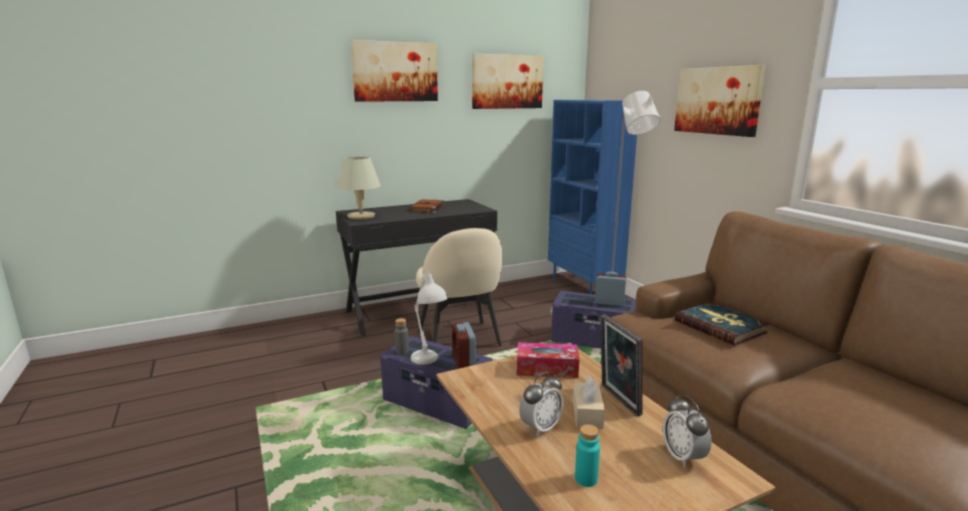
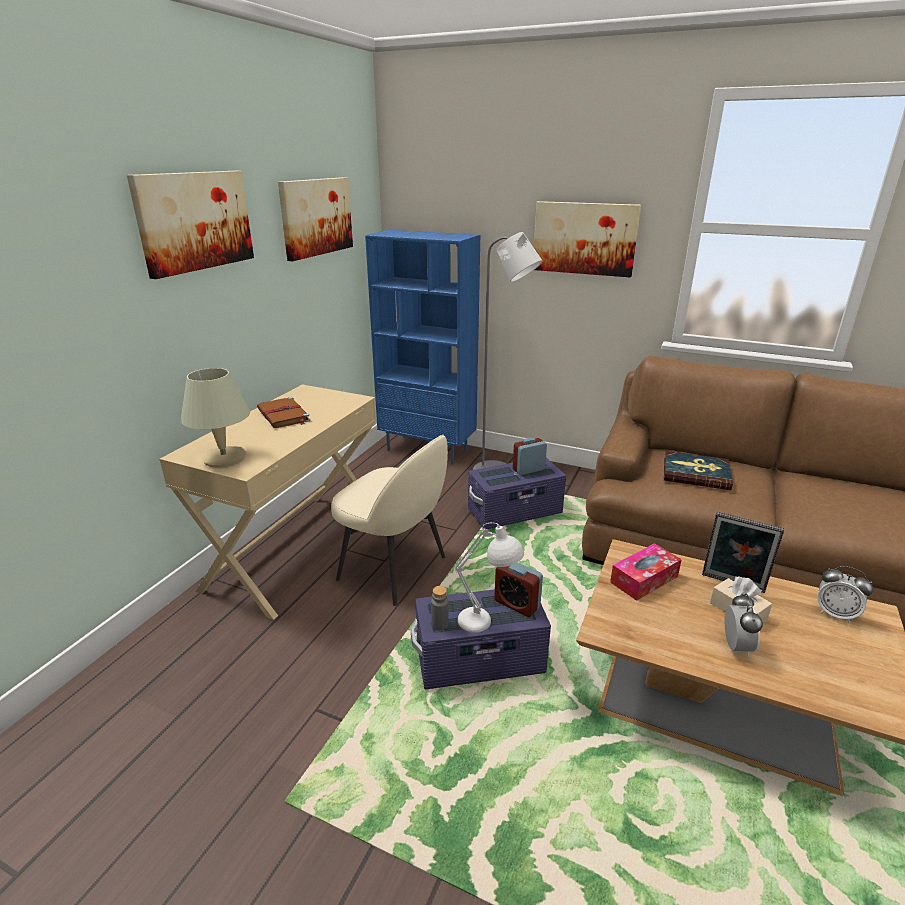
camera: 40 degrees left, 10 degrees up
black desk [336,199,497,336] -> beige desk [159,384,377,620]
turquoise bottle [575,424,600,487] -> none

